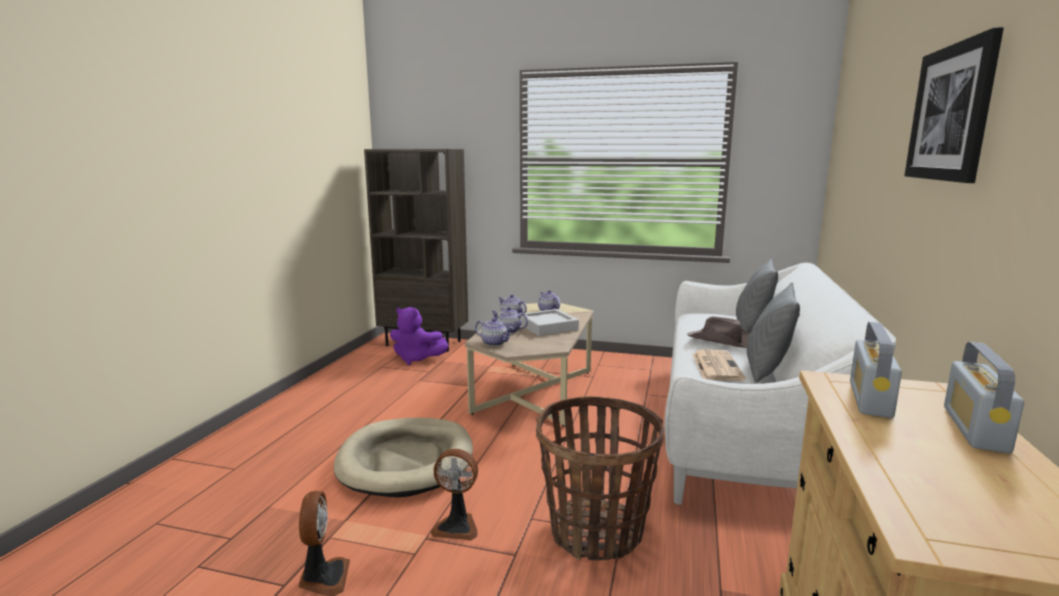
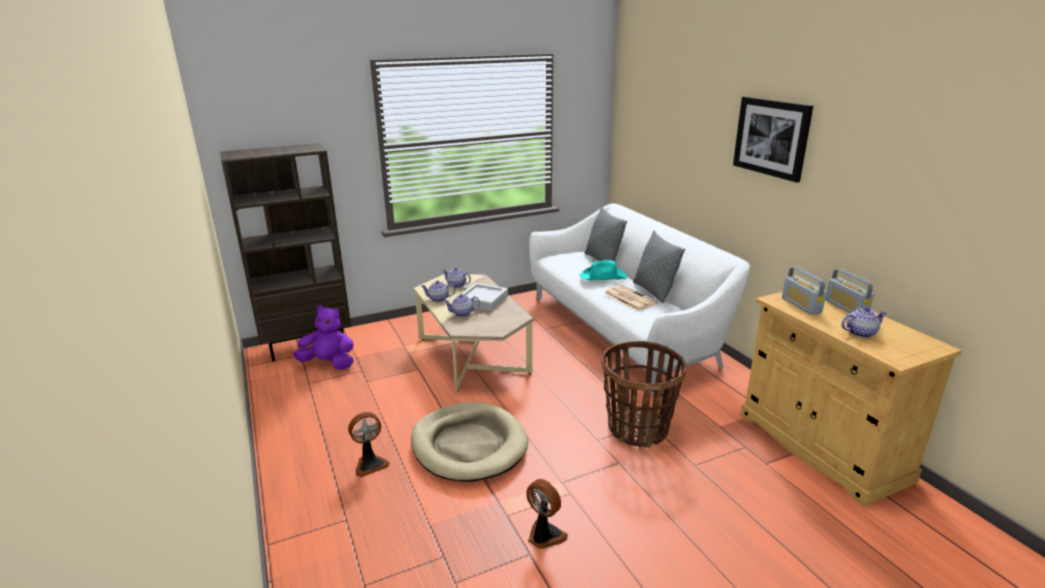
camera: 40 degrees left, 10 degrees up
purple plush toy [390,307,449,365] -> purple plush toy turned 150 degrees counterclockwise [293,305,354,370]
fan [430,449,478,540] -> fan moved to [348,412,390,477]
teapot [475,318,513,346] -> teapot moved to [841,307,887,338]
brown hat [687,317,750,348] -> turquoise hat [580,260,627,280]

